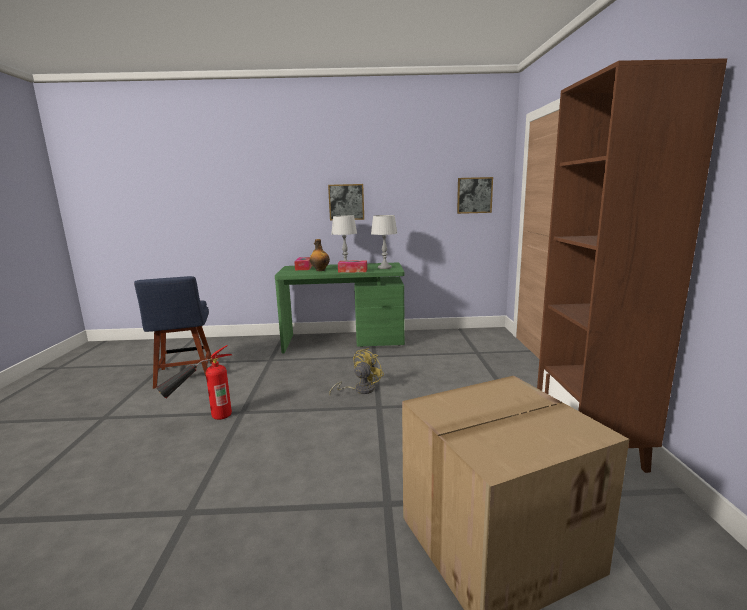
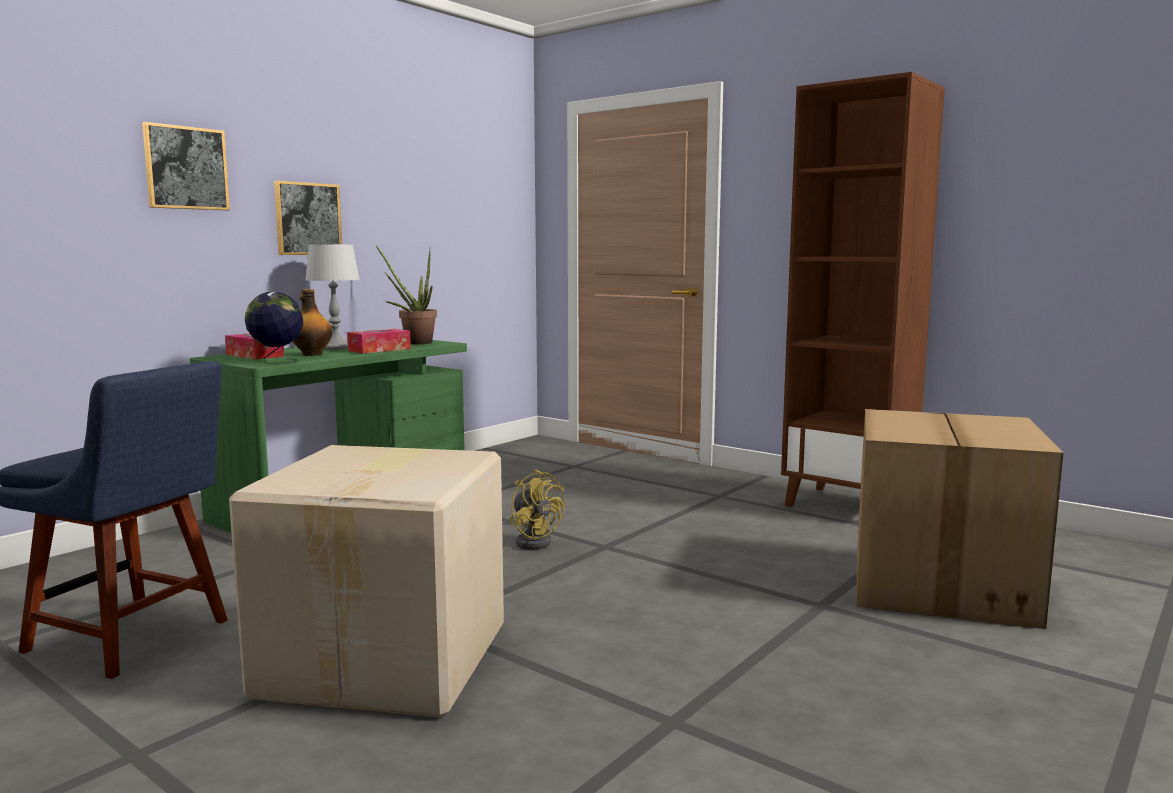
camera: 50 degrees left, 5 degrees down
fire extinguisher [156,345,232,420] -> cardboard box [229,445,504,717]
yellow fan [329,348,384,395] -> yellow fan turned 150 degrees clockwise [510,469,565,550]
grey table lamp [371,215,397,269] -> potted plant [376,245,437,344]
picture [457,177,493,214] -> picture moved to [142,122,230,210]
none -> globe [245,292,303,364]

